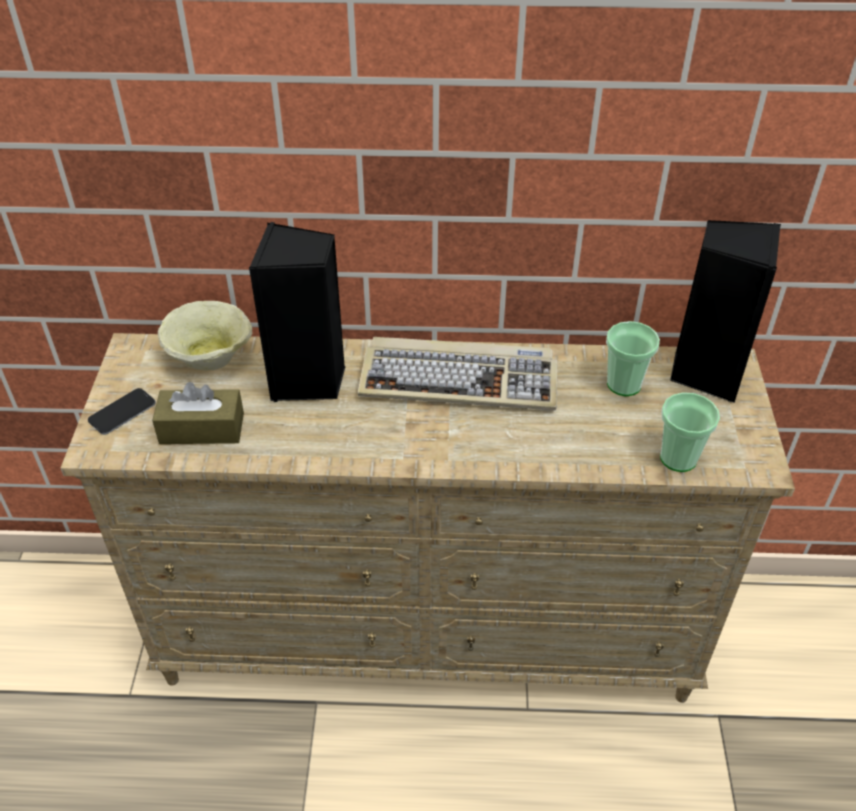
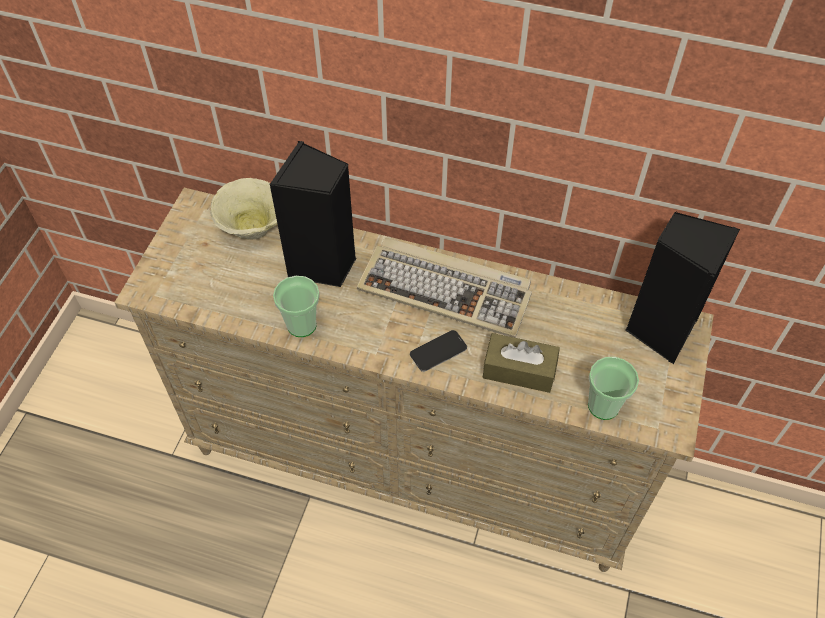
camera: 15 degrees right, 10 degrees up
phone [88,388,156,435] -> phone moved to [410,330,467,372]
brown tissue box [152,382,244,444] -> brown tissue box moved to [483,333,560,393]
cup [606,321,660,396] -> cup moved to [273,276,320,337]

